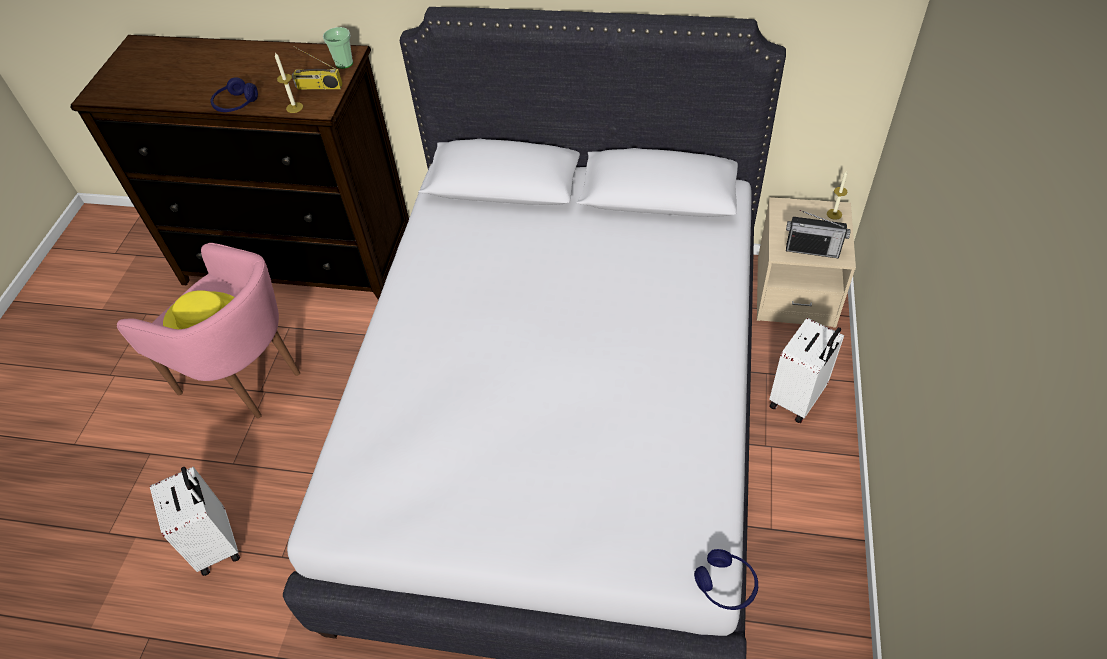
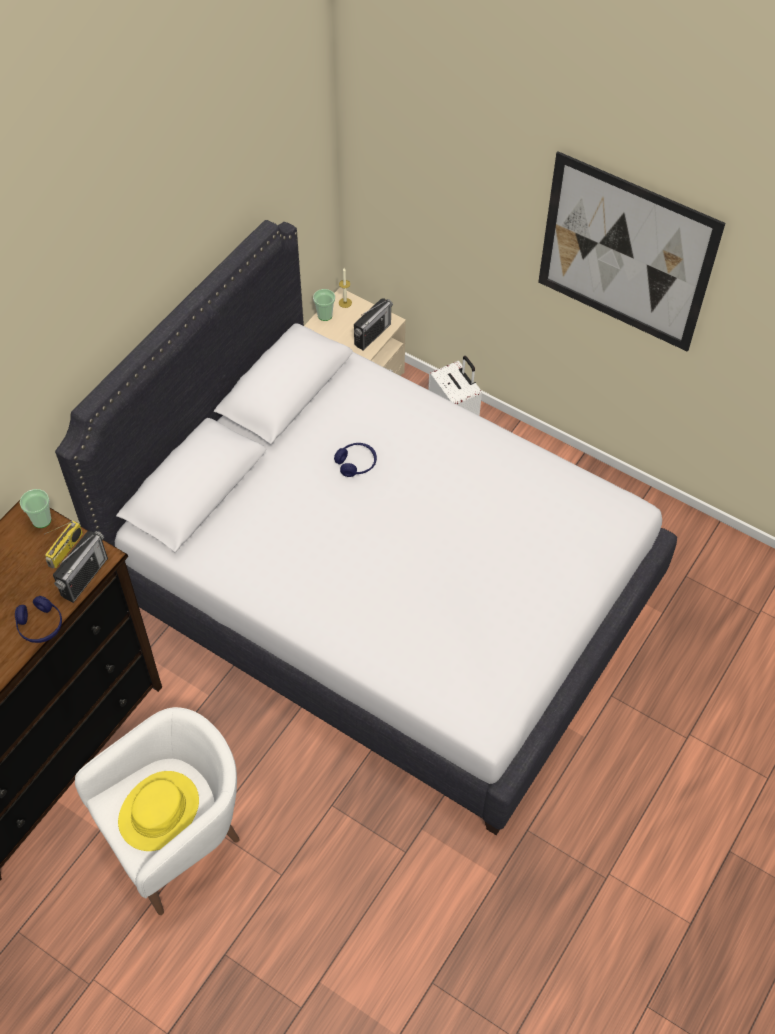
camera: 70 degrees left, 5 degrees up
pink armchair [117,243,300,418] -> white armchair [75,707,240,915]
white suitcase [150,467,240,576] -> none
candle [275,53,303,113] -> radio [53,531,108,603]
blue headphones [694,549,758,610] -> blue headphones moved to [334,443,377,477]
none -> cup [313,289,335,321]
none -> picture [538,151,725,352]

